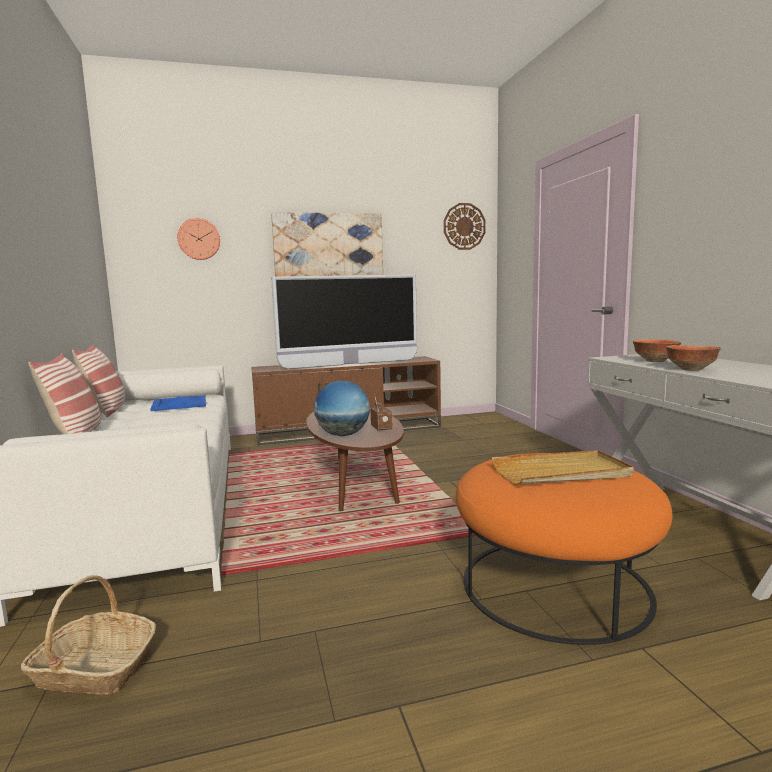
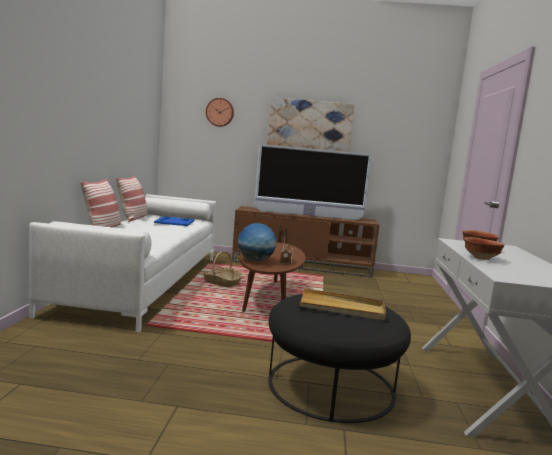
camera: 20 degrees right, 0 degrees up
basket [21,575,156,695] -> basket moved to [203,251,243,288]
wall clock [444,203,486,250] -> none
orange ottoman [456,453,673,645] -> black ottoman [268,294,411,423]

